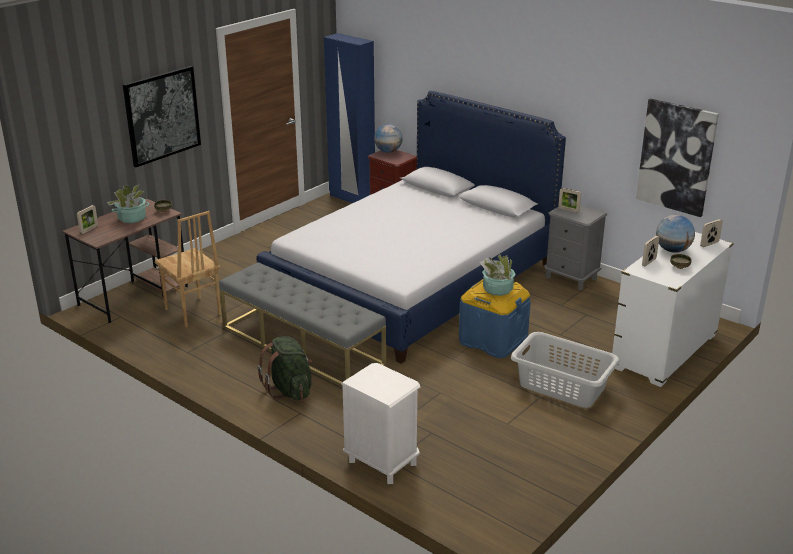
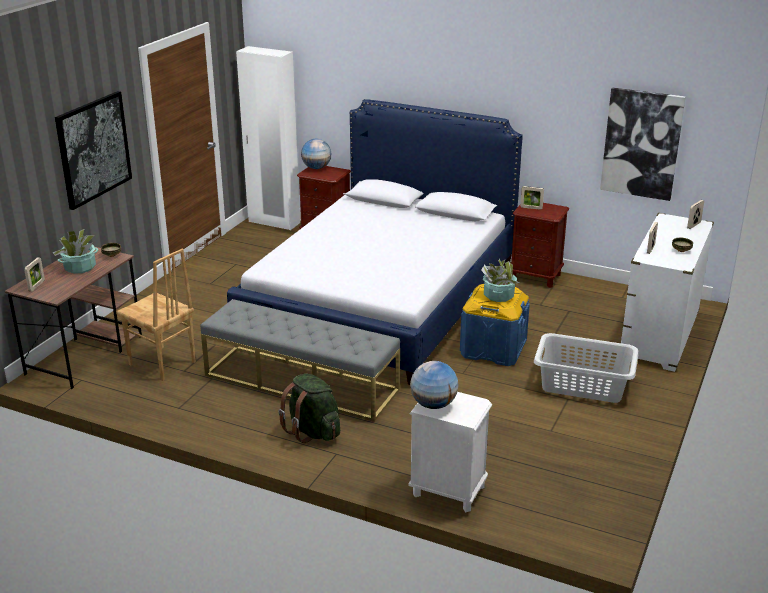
camera: 15 degrees left, 0 degrees up
blue wardrobe [324,33,375,203] -> white wardrobe [236,46,300,230]
grey nightstand [544,205,607,290] -> brown nightstand [511,203,569,288]
globe [656,215,695,253] -> globe moved to [410,361,459,409]

